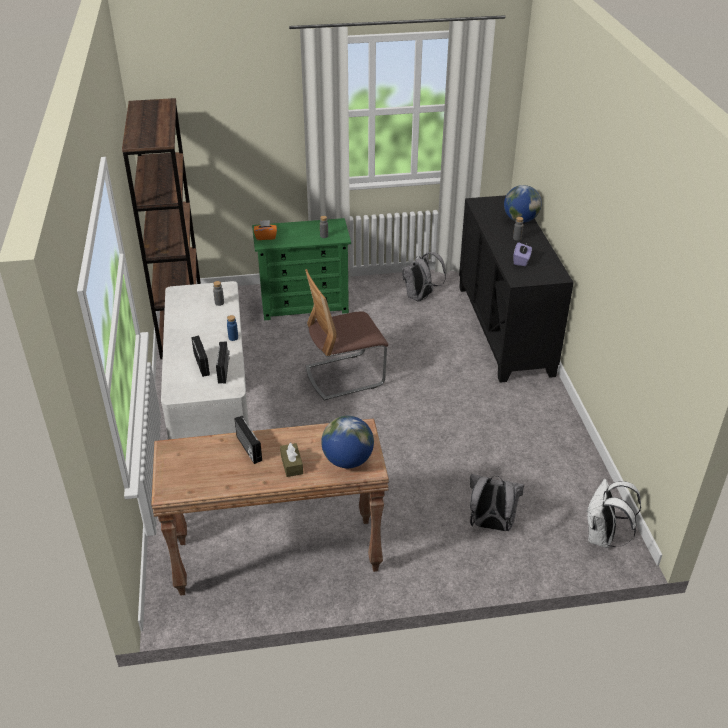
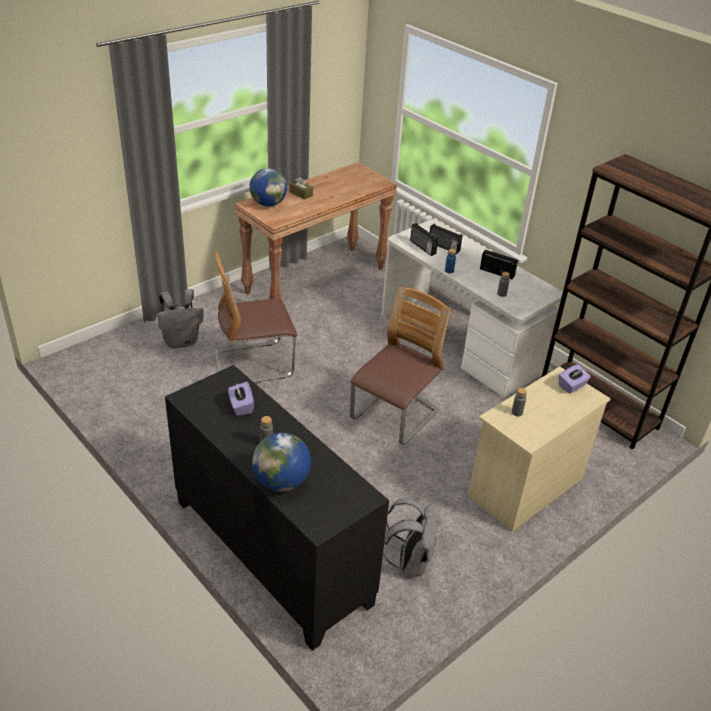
camera: 145 degrees right, 0 degrees up
radio [234,416,262,464] -> radio moved to [480,250,518,279]
green dresser [252,218,351,320] -> beige dresser [468,366,611,532]
orange tissue box [254,220,277,240] -> purple tissue box [559,365,591,393]
white backpack [586,479,641,548] -> none
none -> chair [215,250,297,383]

